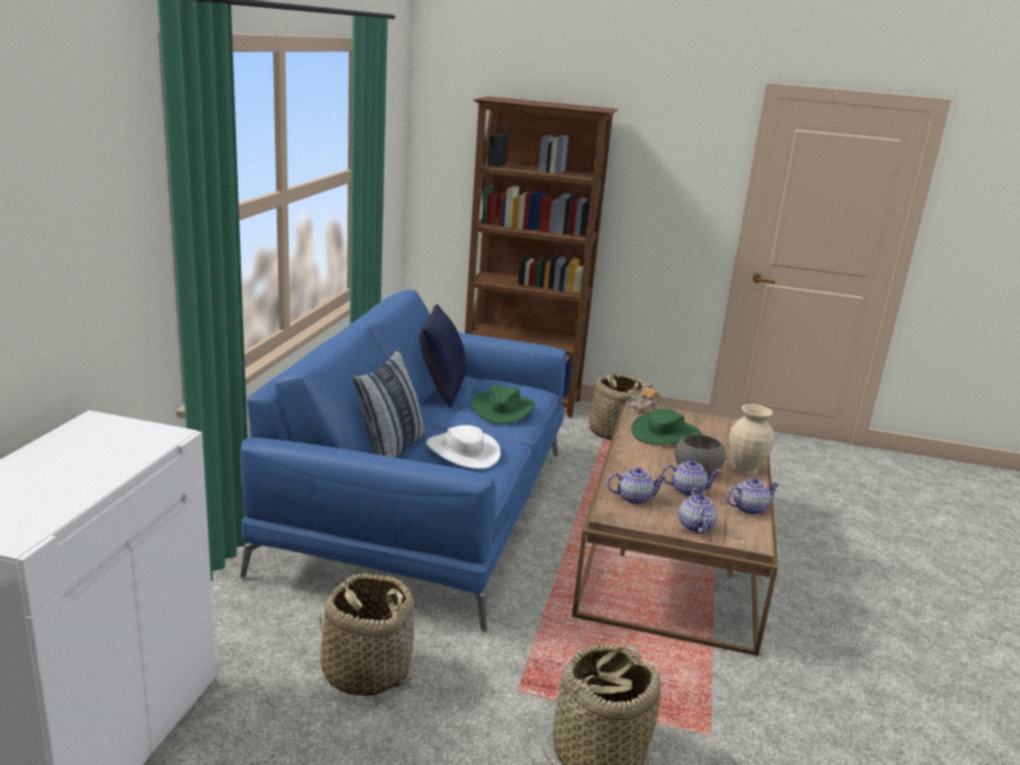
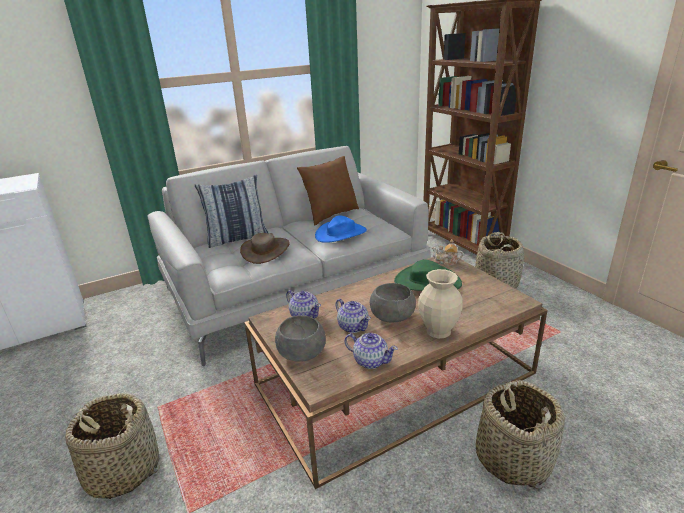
camera: 50 degrees right, 5 degrees up
blue sofa [240,289,566,632] -> grey sofa [148,146,431,366]
basket [320,574,414,696] -> basket moved to [476,380,565,489]
blue pillow [419,304,467,408] -> brown pillow [297,156,359,225]
white hat [426,425,501,469] -> brown hat [240,233,290,264]
green hat [472,385,534,424] -> blue hat [315,216,367,243]
teapot [679,488,717,533] -> grey bowl [275,315,326,362]

